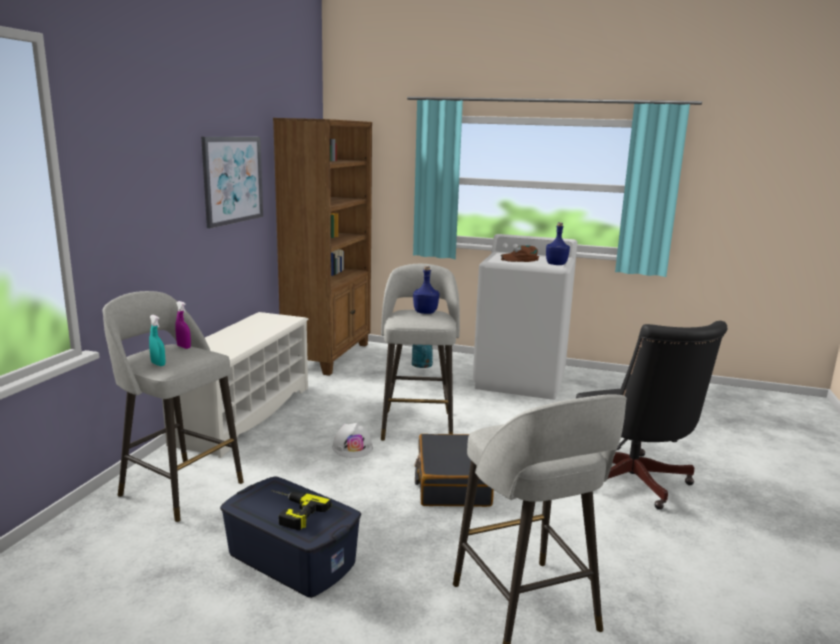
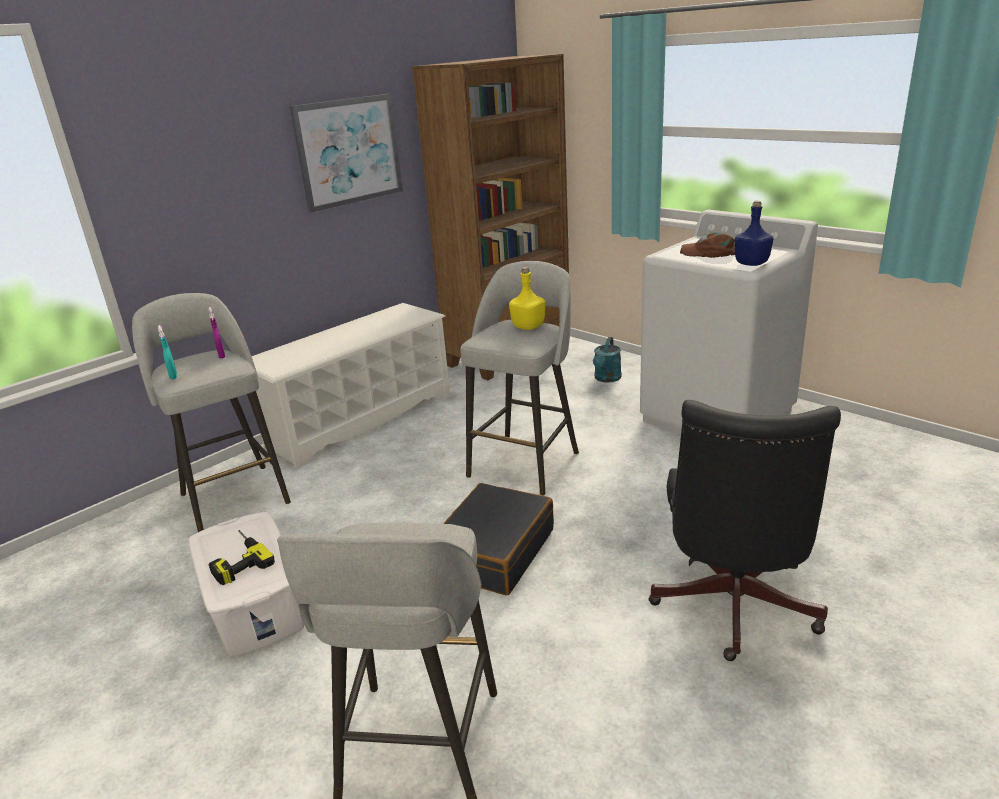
camera: 30 degrees right, 10 degrees up
blue storage box [220,477,361,598] -> white storage box [188,512,304,657]
white hard hat [332,422,373,458] -> none
blue bottle [413,266,439,314] -> yellow bottle [509,267,546,330]

